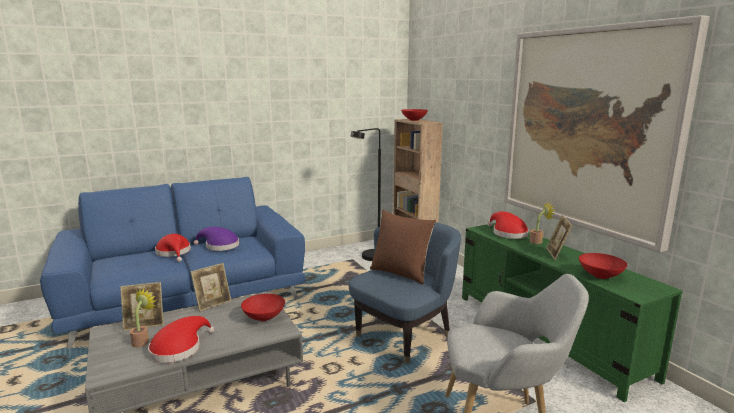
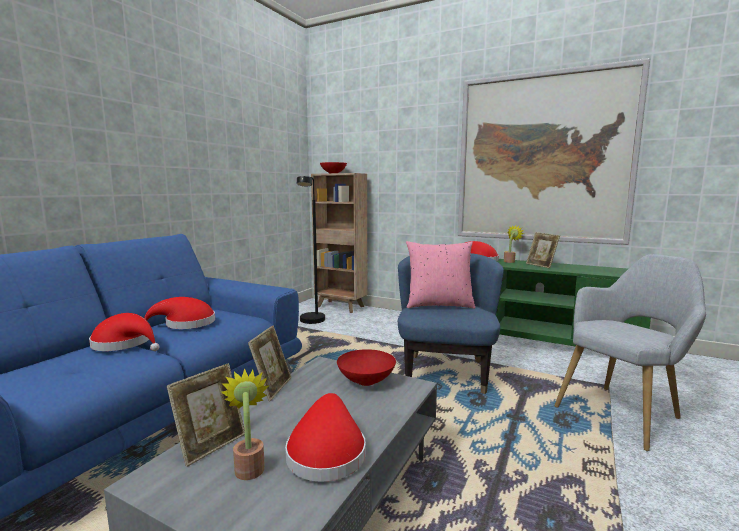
camera: 35 degrees left, 5 degrees down
purple hat [194,227,239,251] -> red hat [144,297,215,329]
brown pillow [370,210,436,284] -> pink pillow [406,241,475,309]
red bowl [579,253,627,279] -> none

